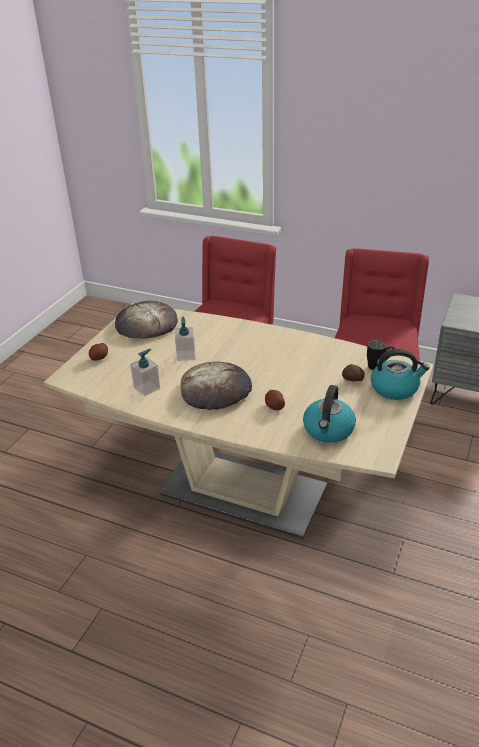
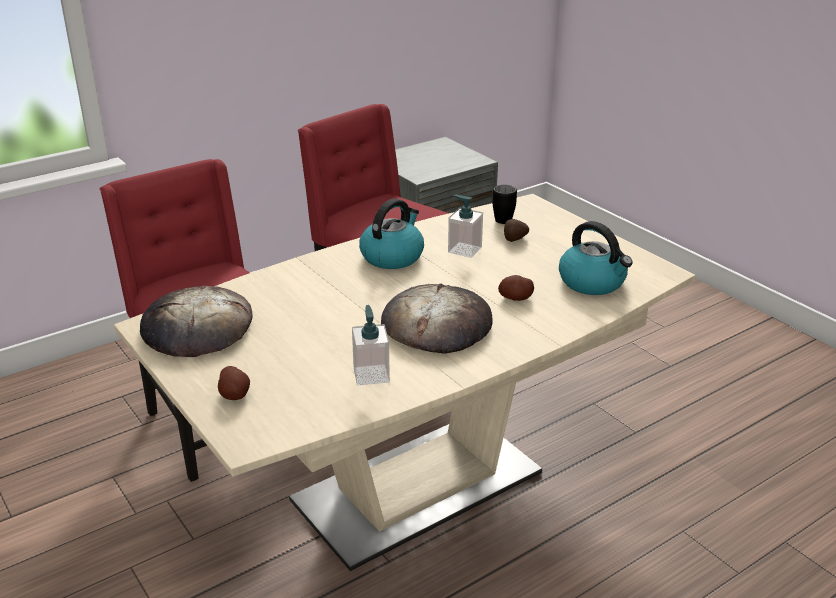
camera: 60 degrees left, 5 degrees down
soap dispenser [175,316,195,361] -> soap dispenser moved to [448,195,483,258]
kettle [371,349,430,400] -> kettle moved to [359,198,424,269]

